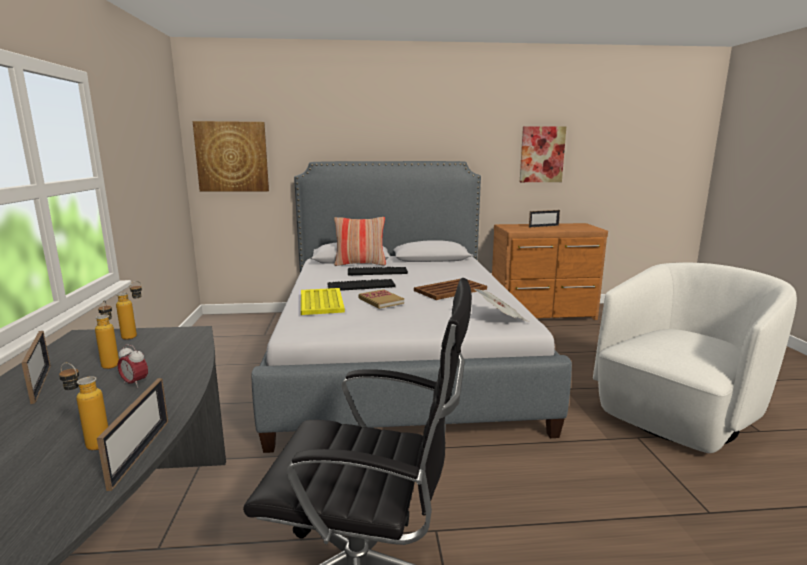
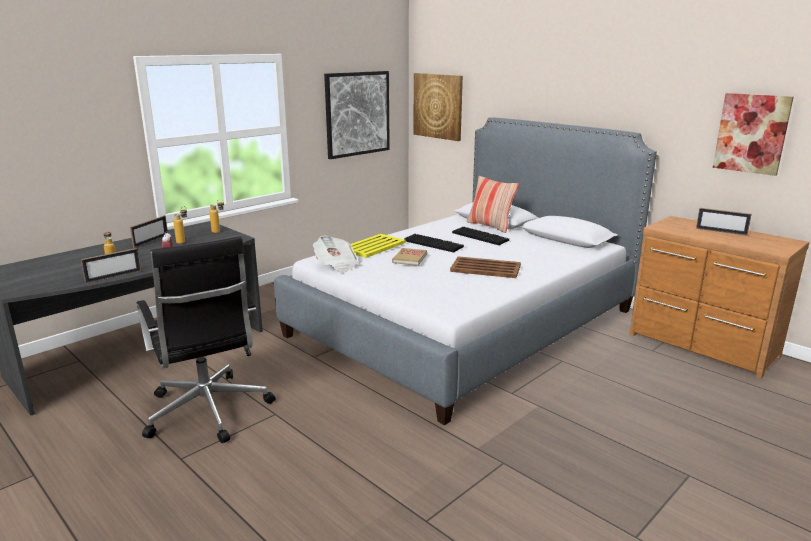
camera: 50 degrees right, 5 degrees up
newspaper [474,289,529,322] -> newspaper moved to [313,235,359,273]
white armchair [593,262,797,453] -> none
none -> picture [324,71,390,159]

